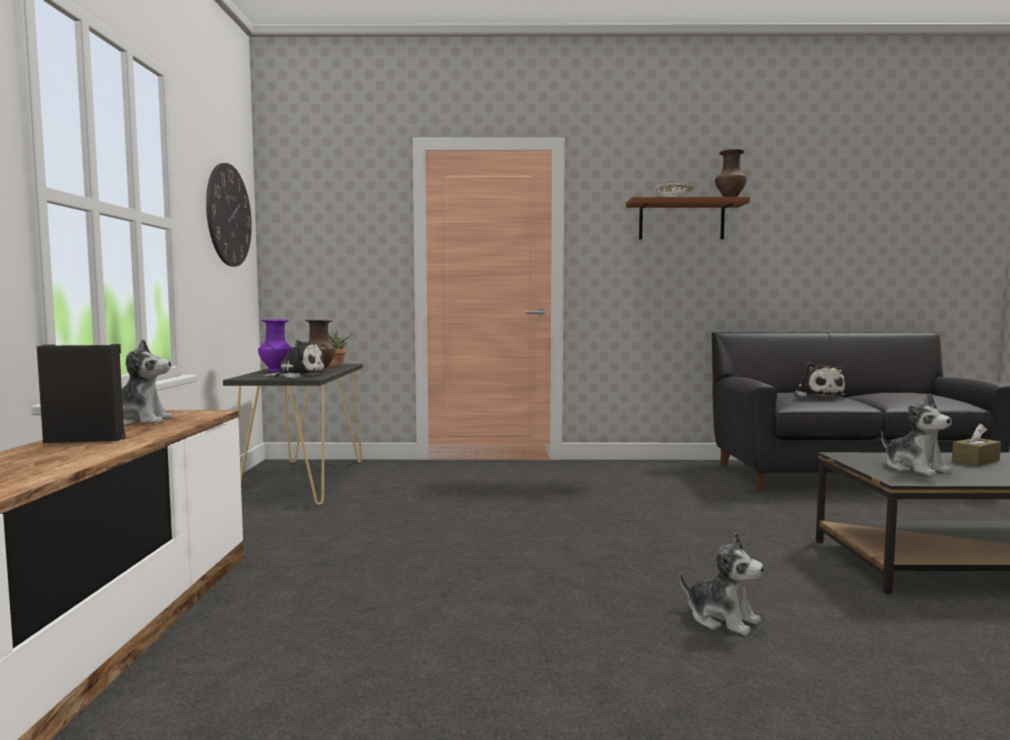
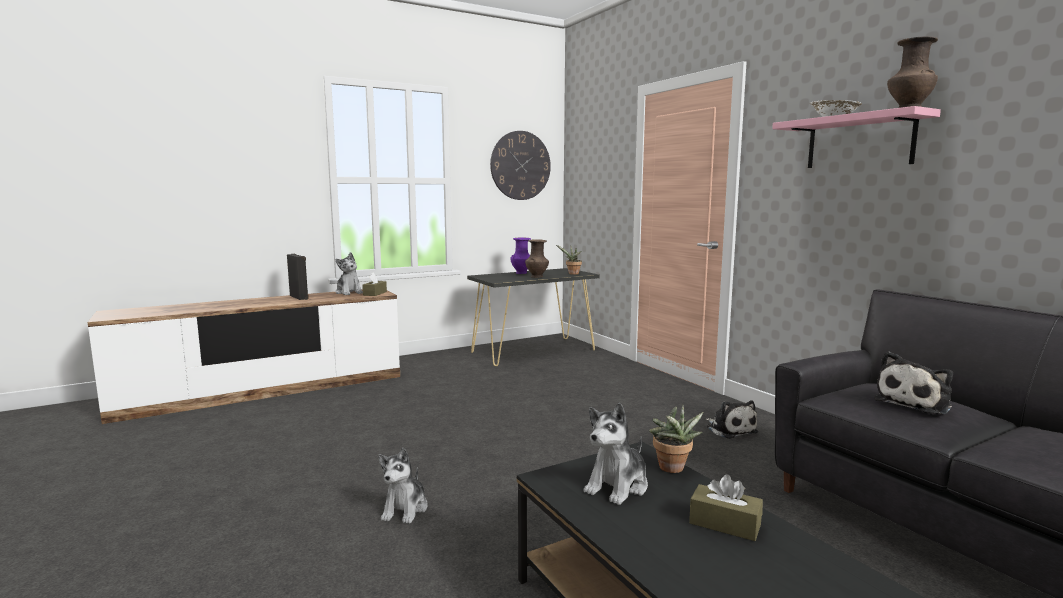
camera: 60 degrees right, 5 degrees up
plush toy [264,340,326,378] -> plush toy moved to [706,400,758,439]
brown shelf [626,197,750,240] -> pink shelf [772,106,941,168]
none -> brown tissue box [362,273,387,296]
none -> potted plant [649,405,703,473]

